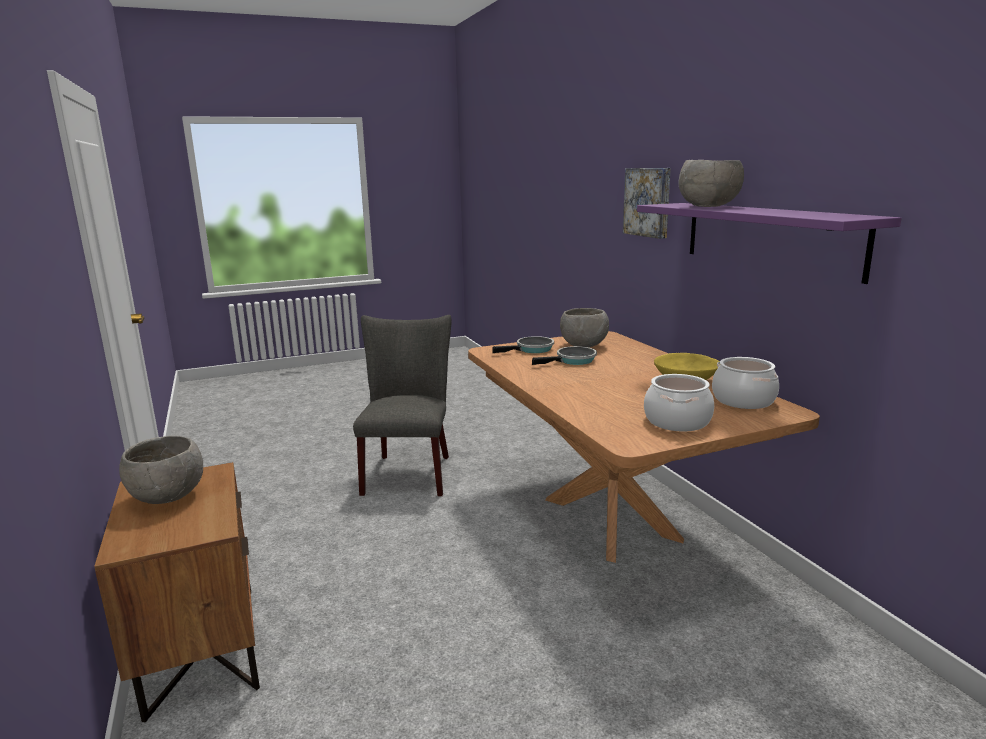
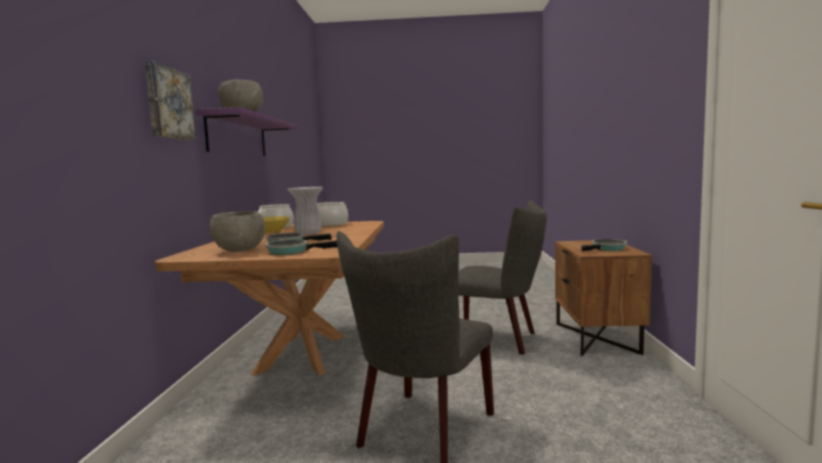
camera: 155 degrees left, 10 degrees down
grey bowl [119,436,203,504] -> frying pan [581,239,627,251]
none -> white vase [287,187,323,235]
none -> grey chair [458,200,547,355]

